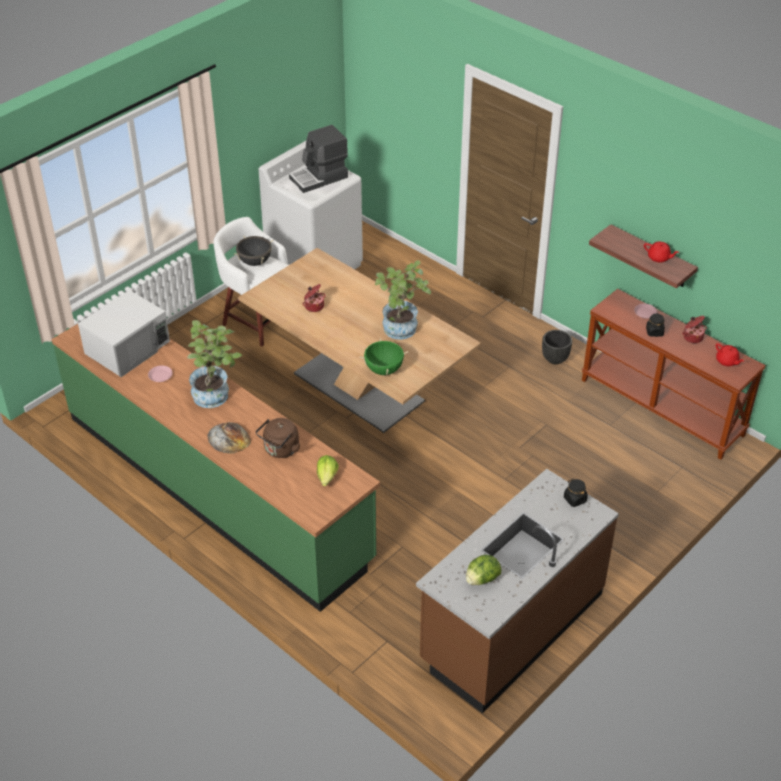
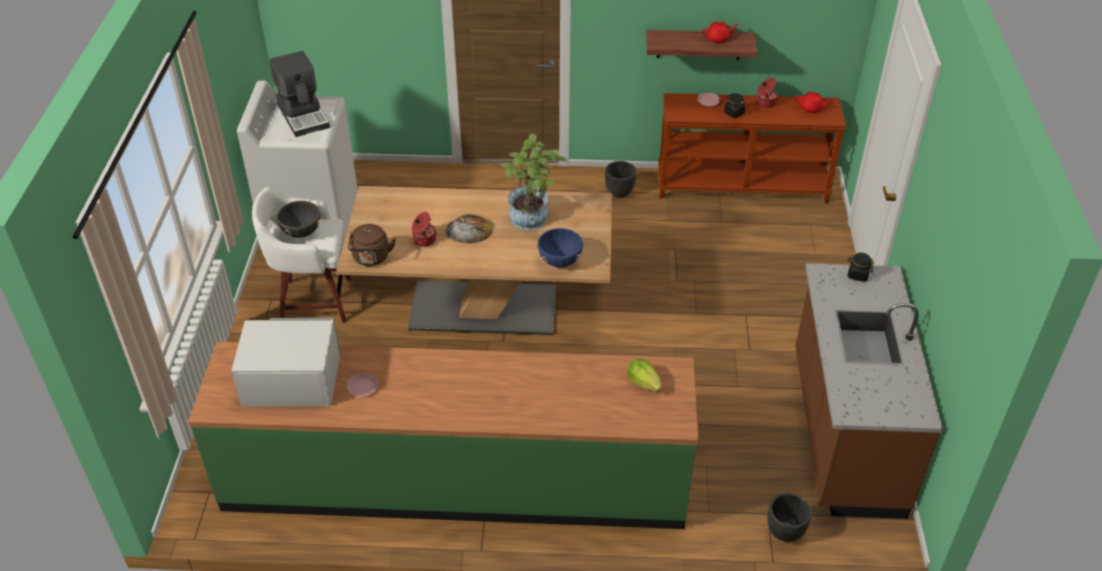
camera: 40 degrees left, 0 degrees up
white microwave [78,290,170,377] -> white microwave turned 90 degrees counterclockwise [231,318,341,407]
potted plant [187,320,242,408] -> none
bread [207,422,251,454] -> bread moved to [445,214,493,244]
brown kettle [256,418,300,458] -> brown kettle moved to [348,224,396,266]
coffee machine [289,125,348,193] -> coffee machine turned 45 degrees counterclockwise [269,51,330,137]
green cooking pot [360,338,408,375] -> blue cooking pot [537,228,583,268]
lettuce [466,555,501,585] -> none
none -> black planter [768,493,812,542]

